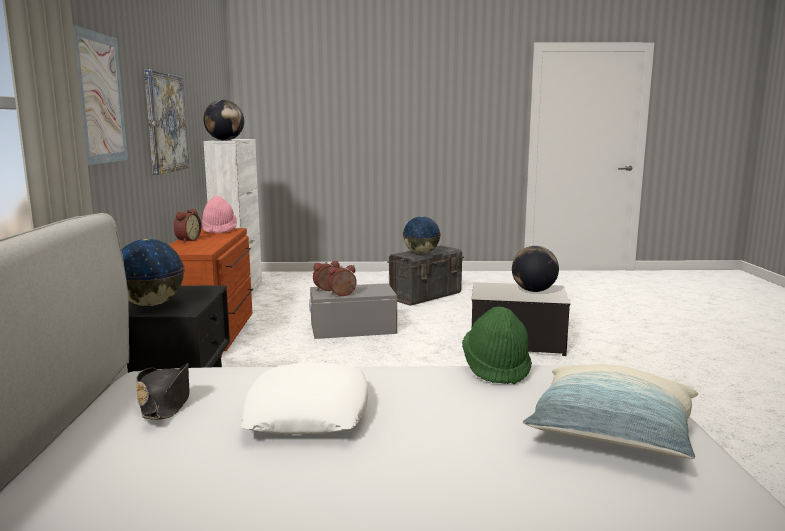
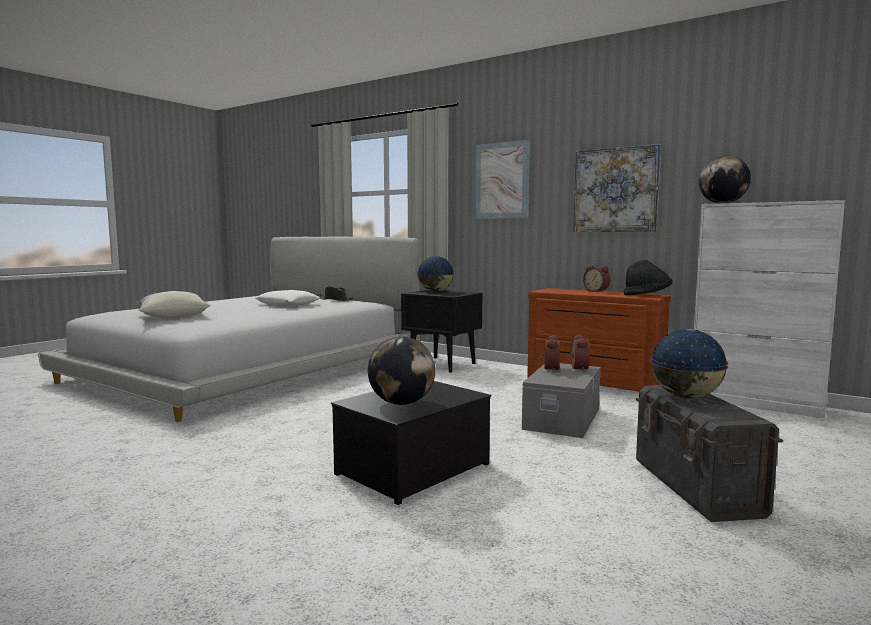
camera: 125 degrees right, 5 degrees down
pink hat [202,196,237,234] -> black hat [624,260,673,295]
green hat [462,306,532,384] -> none

